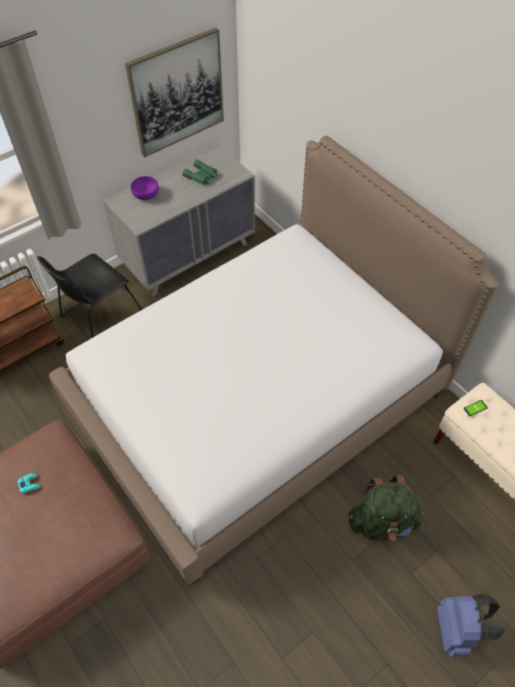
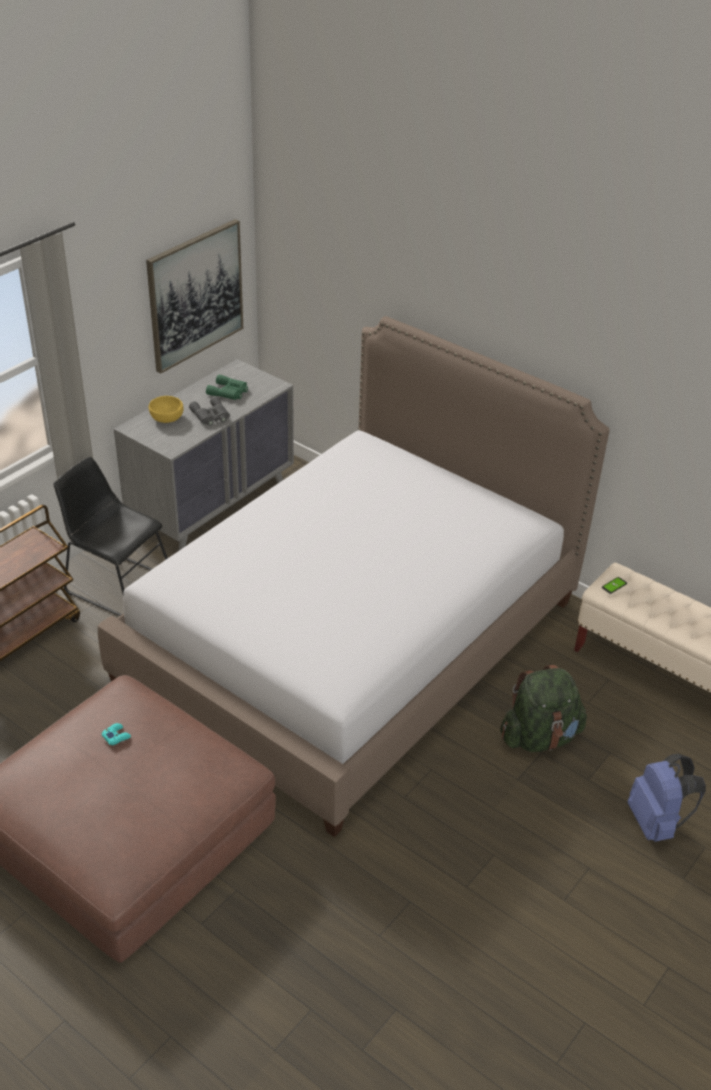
camera: 15 degrees left, 15 degrees down
black chair [37,254,143,338] -> black chair turned 90 degrees clockwise [54,457,168,616]
purple bowl [131,176,159,200] -> yellow bowl [149,396,184,423]
none -> grey binoculars [189,396,230,426]

